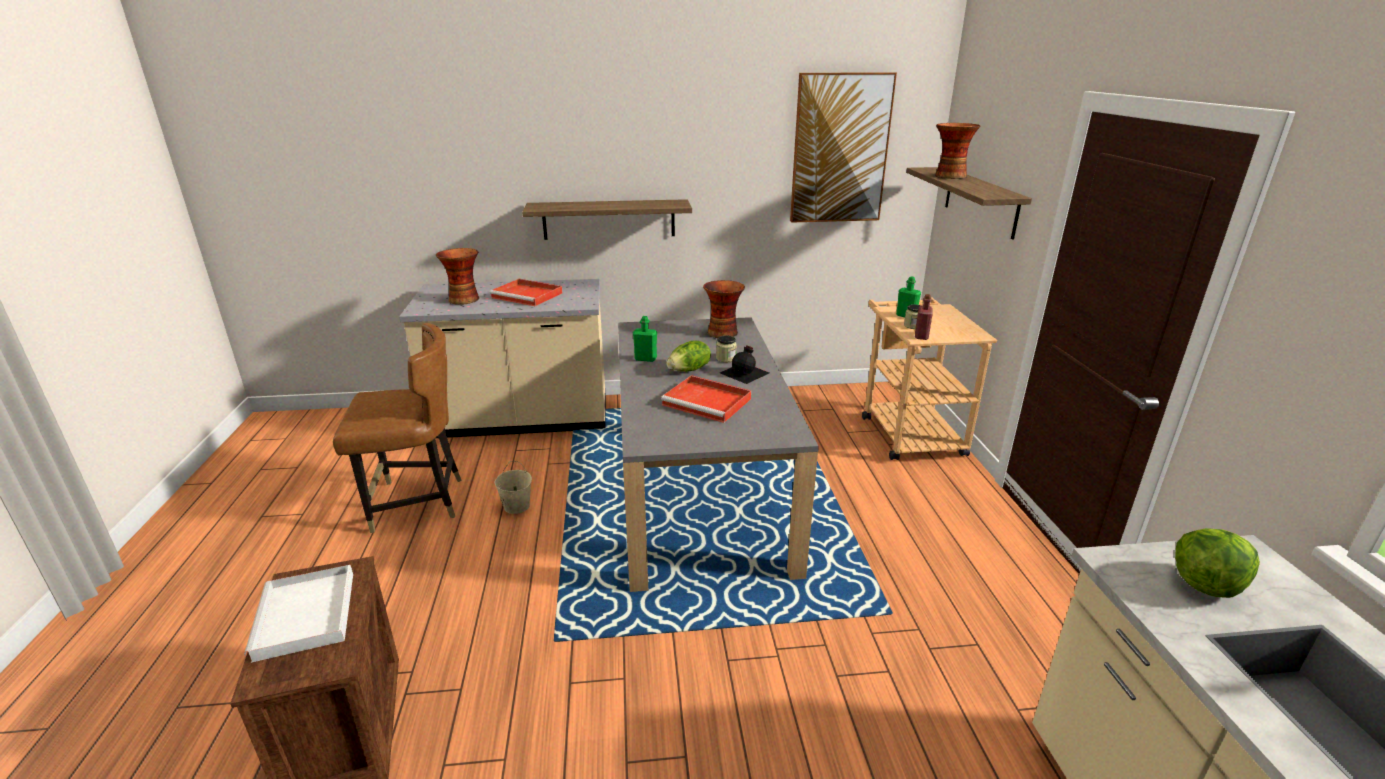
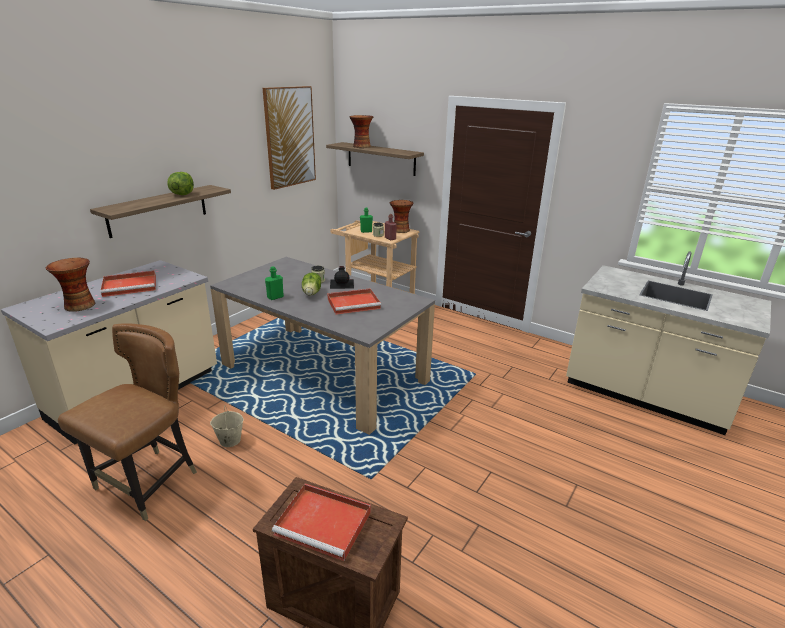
camera: 50 degrees left, 0 degrees up
white tray [244,565,353,663] -> red tray [272,483,371,561]
vase [703,280,745,338] -> vase moved to [390,200,414,233]
lettuce [1175,528,1260,598] -> lettuce moved to [168,172,194,195]

